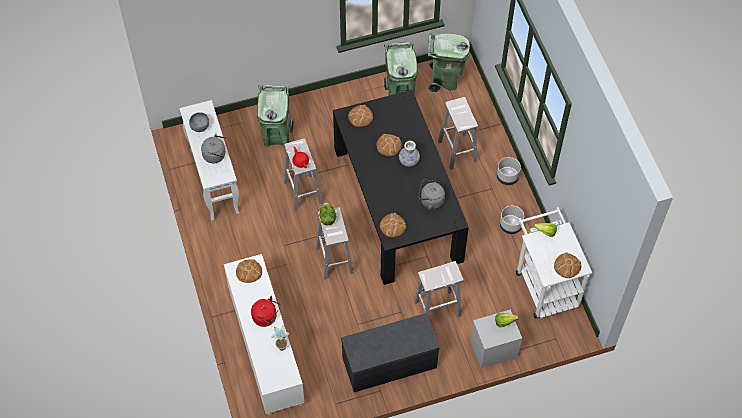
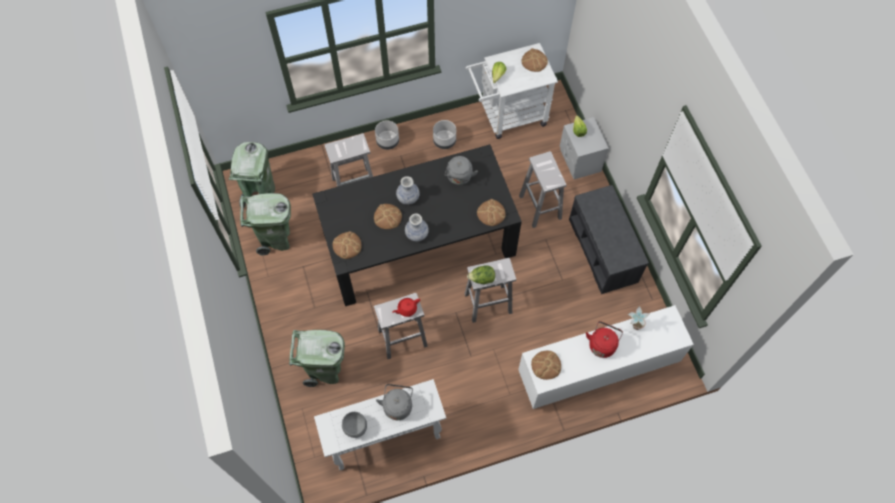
camera: 90 degrees left, 5 degrees up
none -> vase [405,213,429,241]

